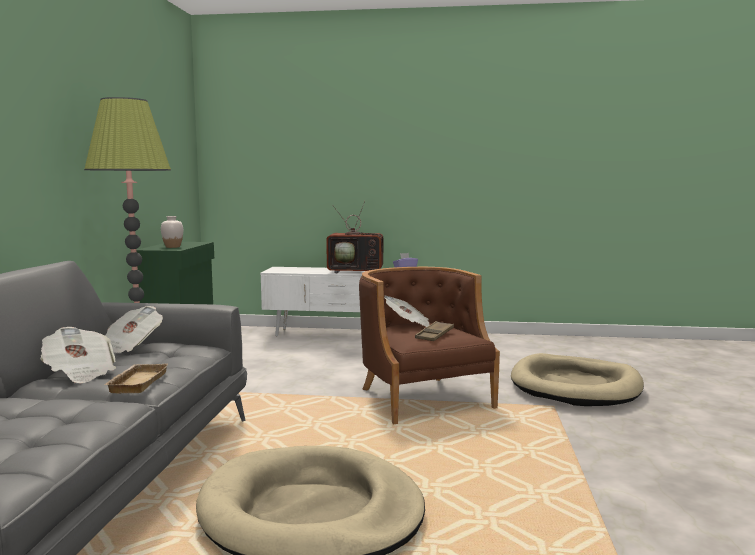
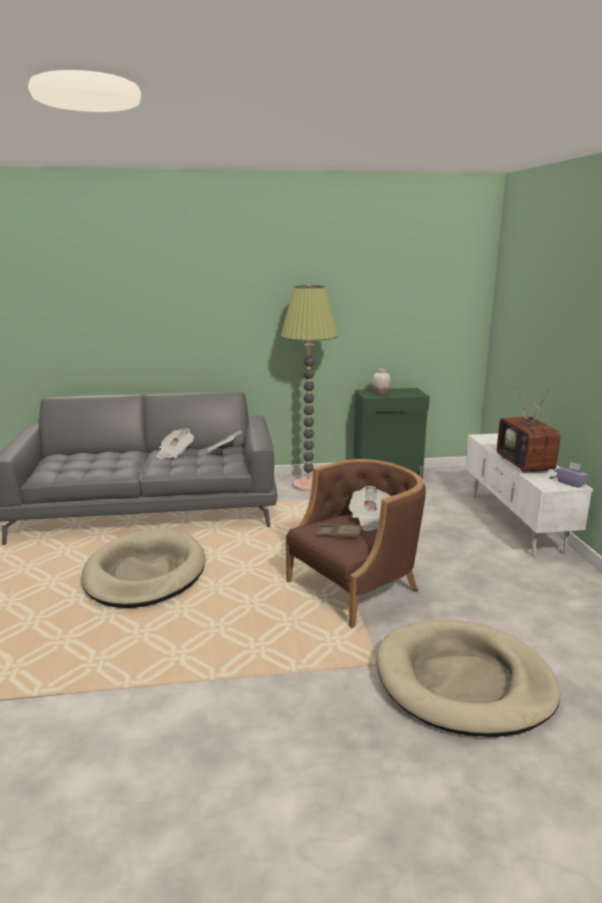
camera: 75 degrees right, 10 degrees up
beige tray [103,364,168,394] -> none

